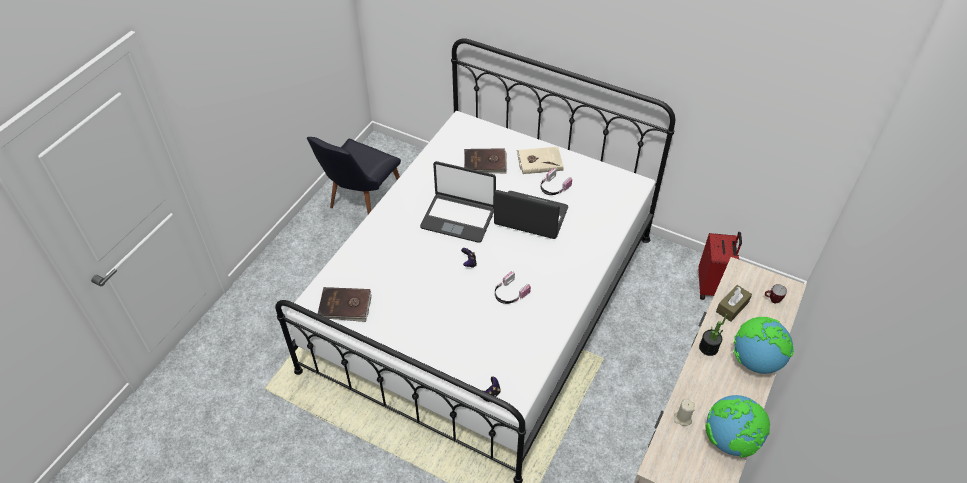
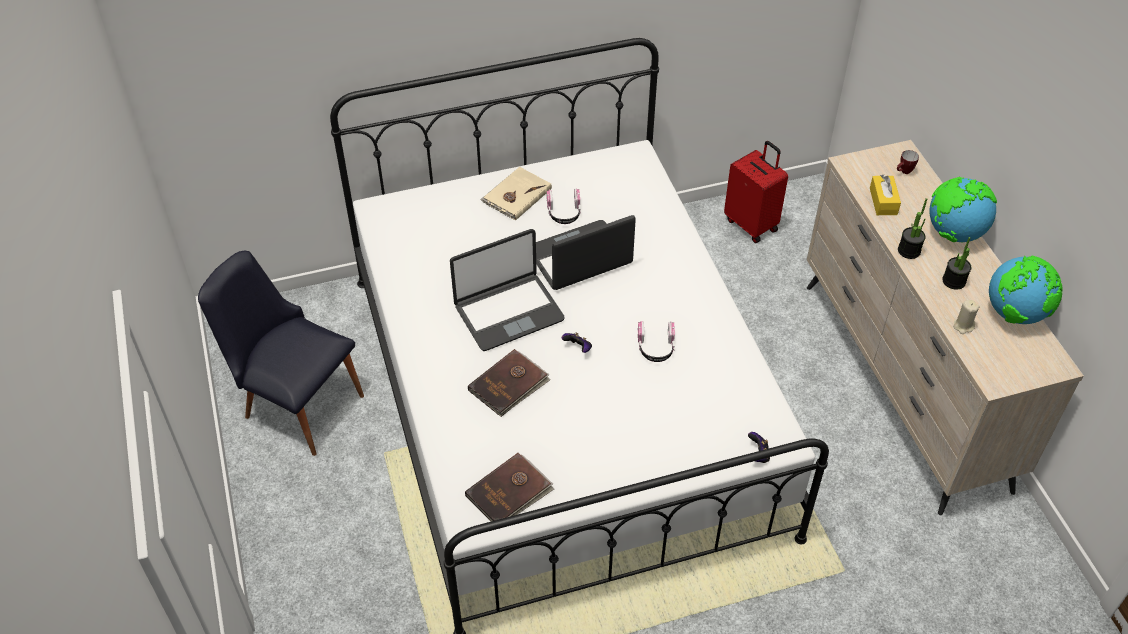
camera: 45 degrees left, 0 degrees up
black chair [307,137,401,214] -> black chair turned 135 degrees clockwise [198,251,364,456]
brown book [464,148,507,173] -> brown book moved to [468,349,551,417]
brown tissue box [716,285,752,322] -> yellow tissue box [870,175,901,215]
none -> potted plant [942,237,971,290]

